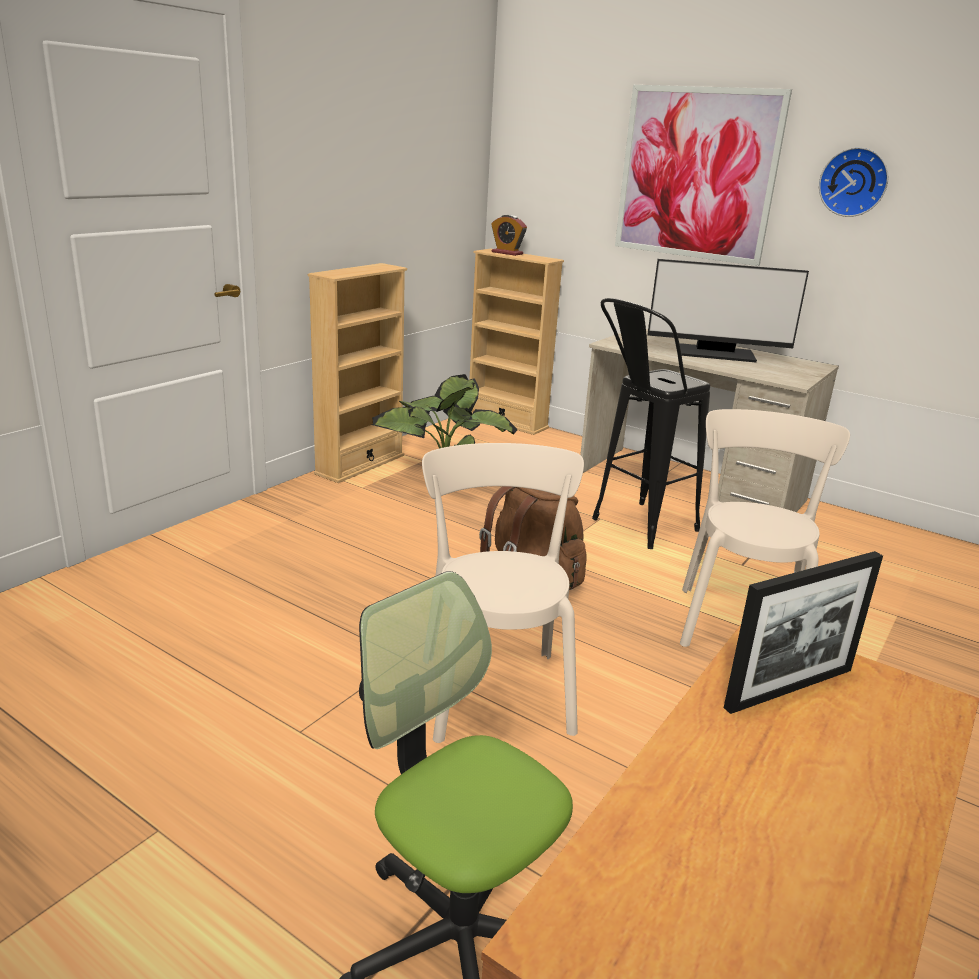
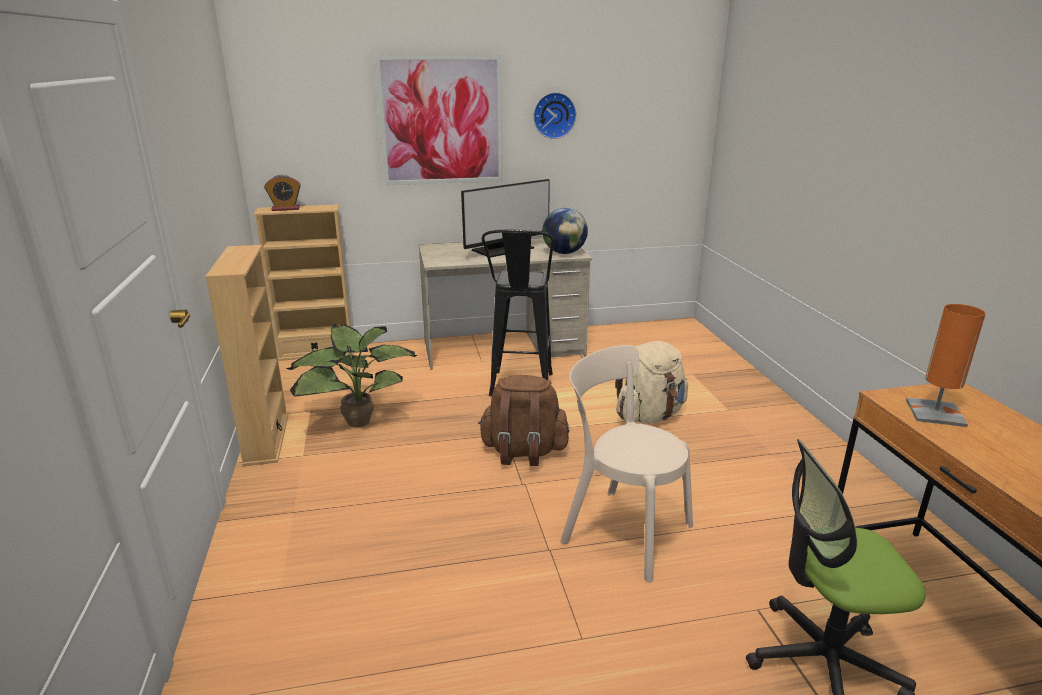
camera: 45 degrees left, 0 degrees up
beige chair [680,409,850,647] -> beige backpack [615,341,688,424]
picture frame [724,551,883,714] -> orange table lamp [906,304,986,427]
none -> globe [542,208,588,254]

